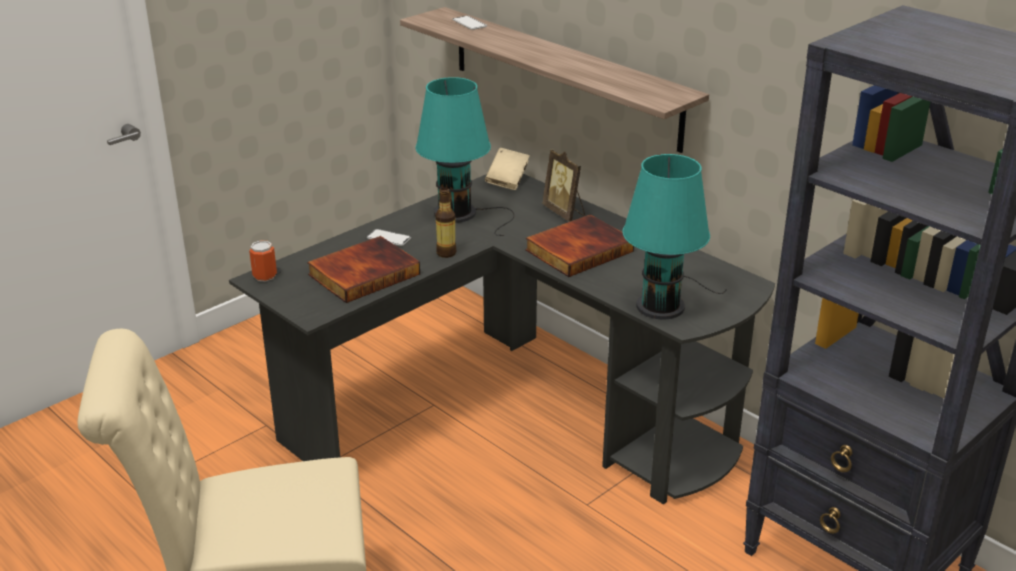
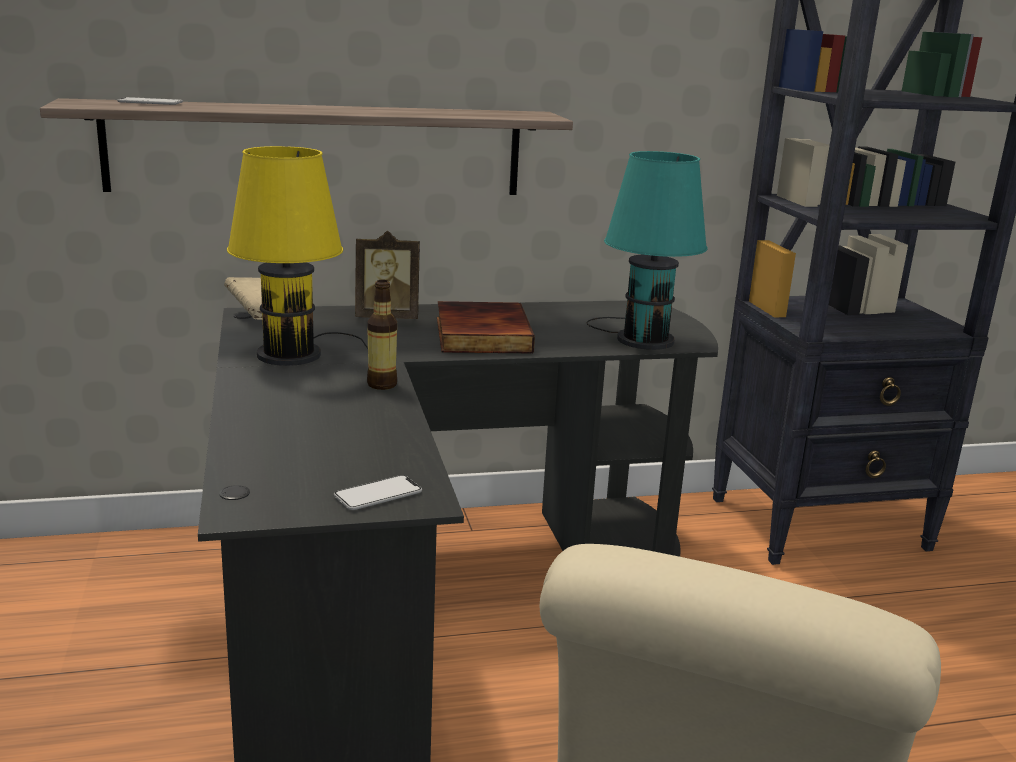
camera: 60 degrees left, 10 degrees down
can [249,240,277,282] -> none
book [307,236,420,303] -> none
phone [367,229,411,246] -> phone moved to [334,475,422,510]
turquoise table lamp [415,77,514,236] -> yellow table lamp [227,146,368,366]

